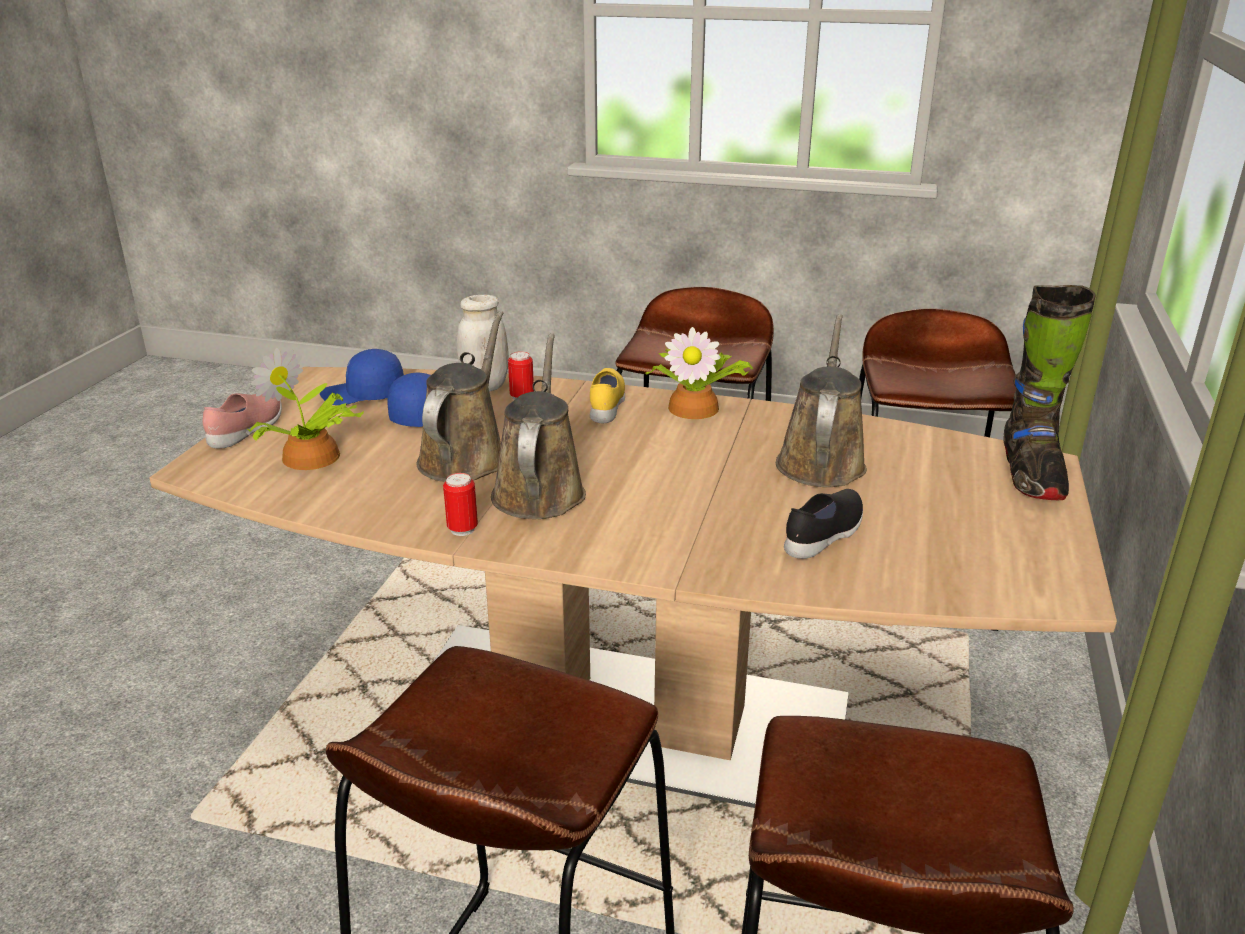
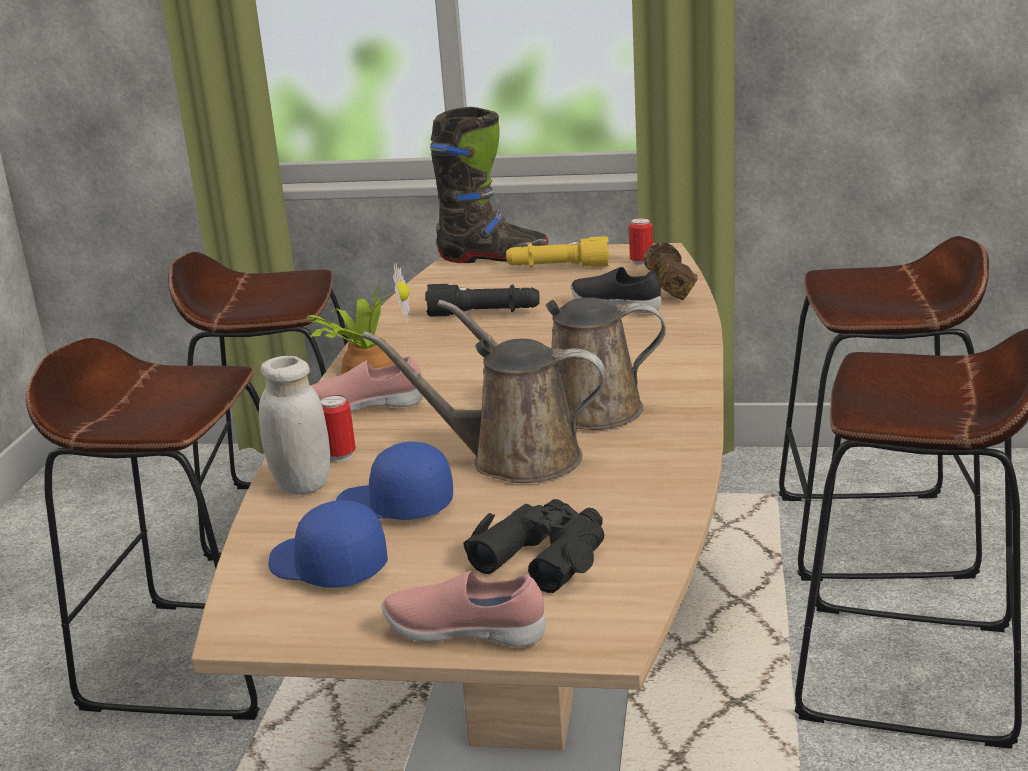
camera: 95 degrees left, 5 degrees down
potted plant [247,348,364,470] -> black binoculars [463,499,604,593]
blue cap [320,349,404,405] -> blue cap turned 135 degrees clockwise [268,500,388,587]
can [443,473,478,536] -> can moved to [629,218,653,266]
yellow shoe [590,368,625,423] -> pink shoe [311,356,423,411]
brown watering can [776,314,867,487] -> black flashlight [425,284,540,317]
none -> yellow flashlight [506,236,609,268]
none -> brown dumbbell [643,242,698,300]

